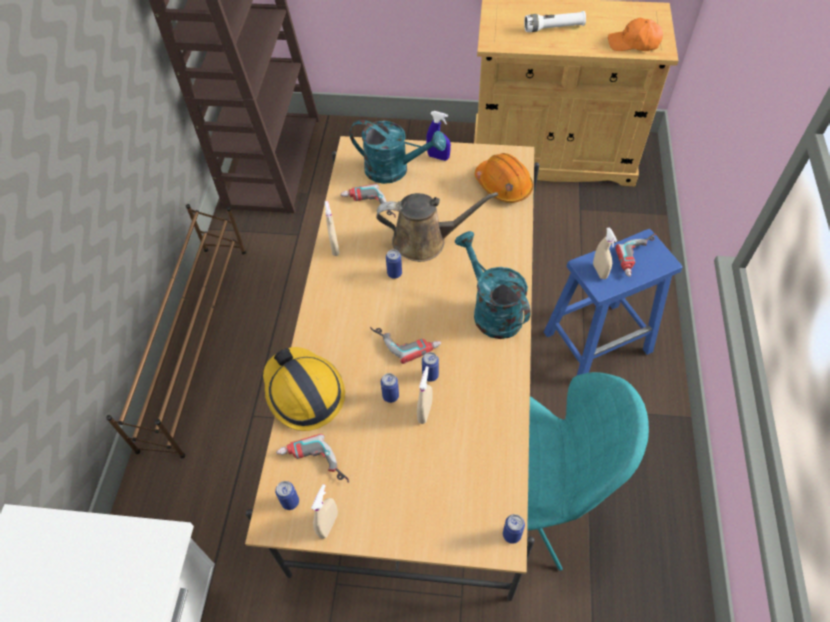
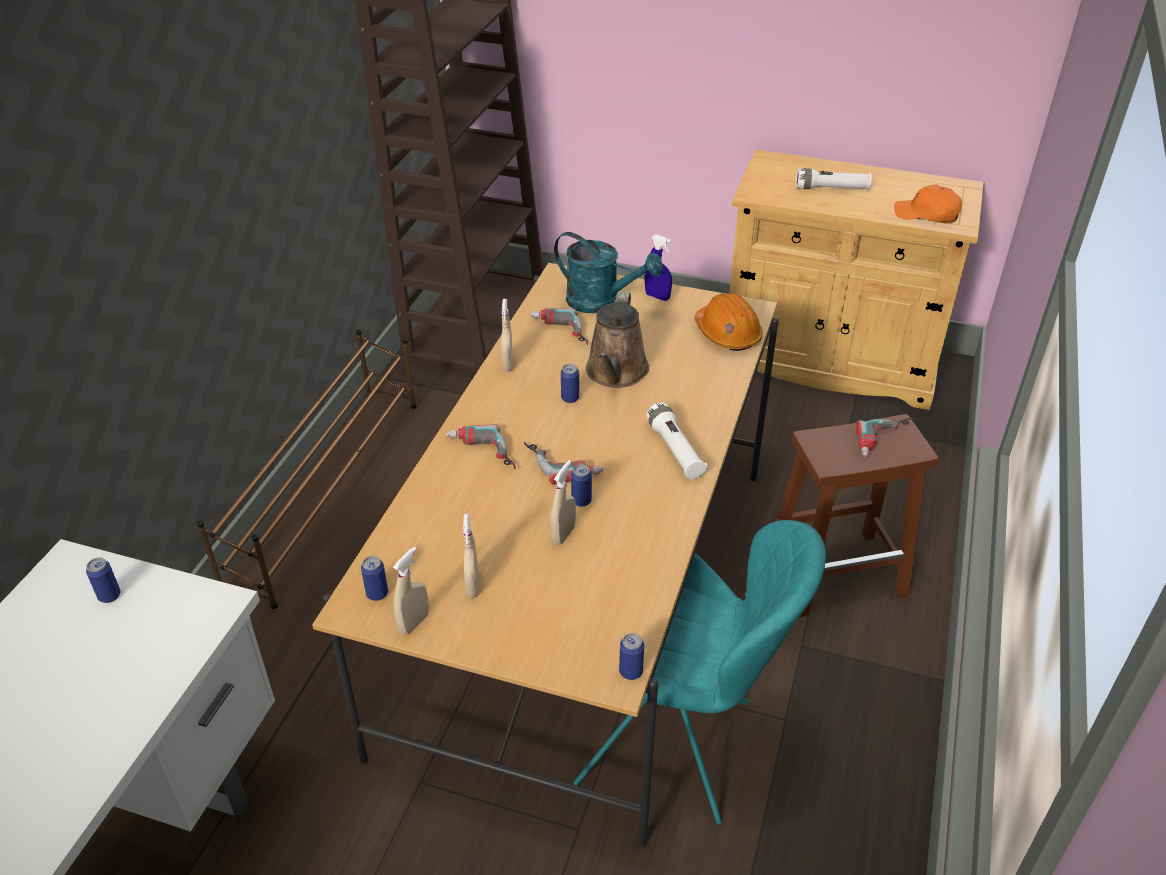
camera: 10 degrees right, 15 degrees down
hard hat [263,347,345,431] -> none
power drill [276,434,349,483] -> power drill moved to [446,424,516,469]
brown watering can [376,192,498,262] -> brown watering can turned 90 degrees clockwise [586,292,649,388]
can [381,373,399,403] -> can moved to [86,557,121,603]
turquoise watering can [454,231,531,339] -> white flashlight [646,402,707,479]
blue stool [544,229,682,375] -> brown stool [776,414,939,617]
beige spray bottle [593,227,617,279] -> beige spray bottle moved to [463,514,478,598]

